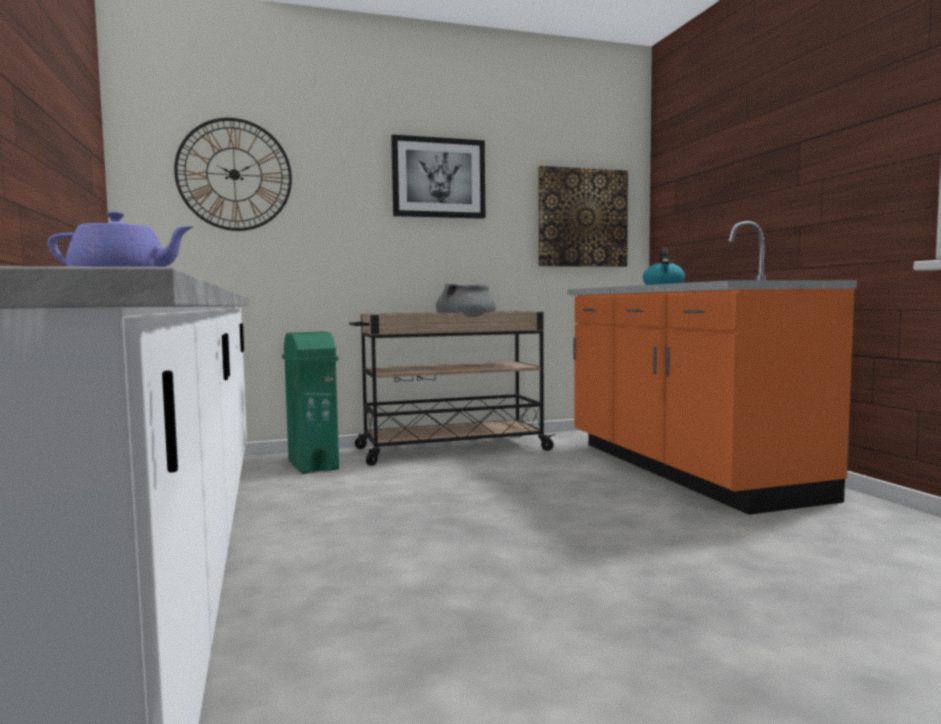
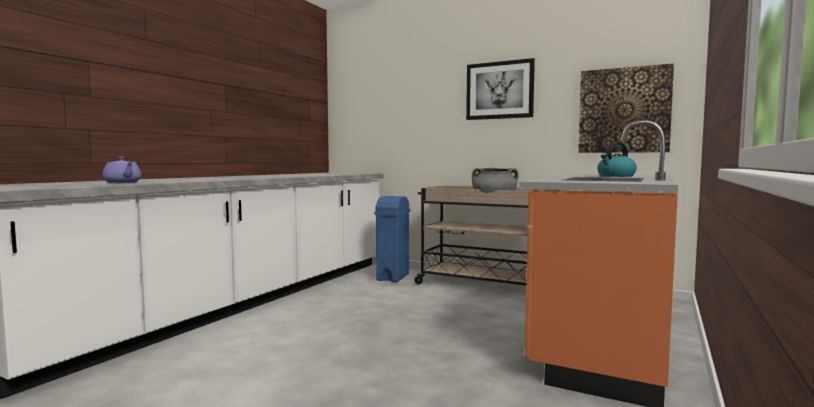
camera: 45 degrees right, 0 degrees up
wall clock [174,118,292,231] -> none
green trash can [282,331,339,474] -> blue trash can [374,196,411,282]

